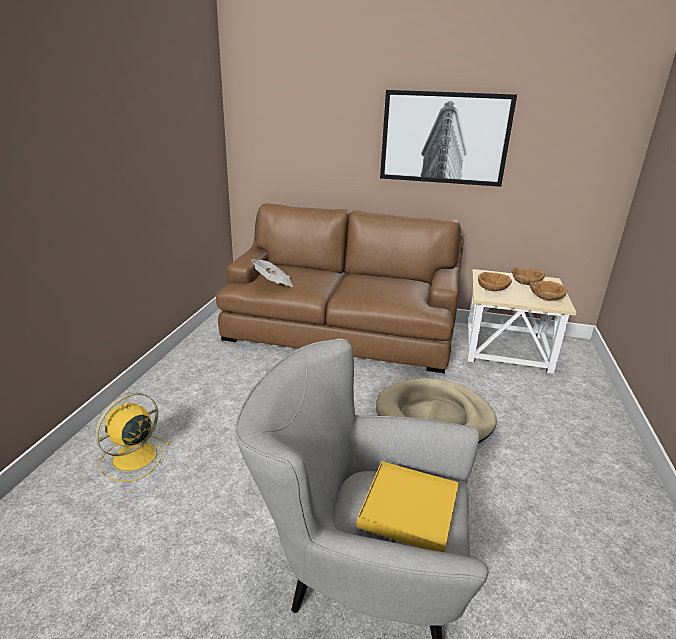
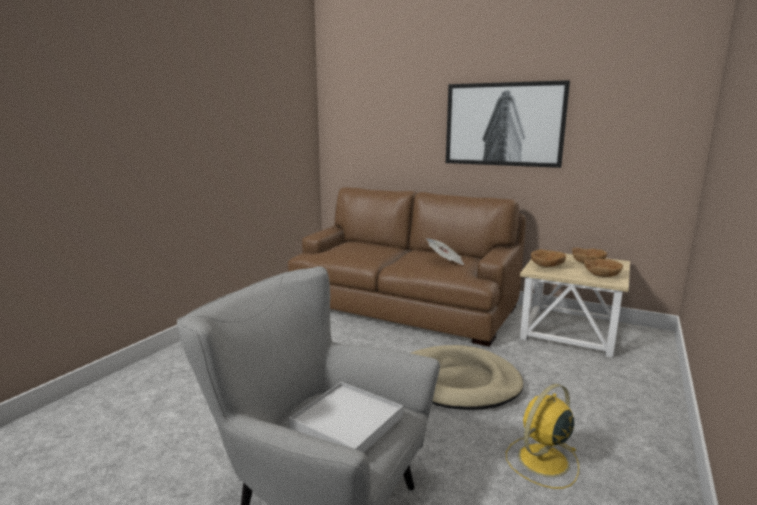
camera: 15 degrees right, 10 degrees down
yellow fan [95,393,170,482] -> yellow fan moved to [506,384,579,489]
newspaper [252,259,293,287] -> newspaper moved to [426,238,464,265]
yellow tray [357,461,459,552] -> white tray [289,382,403,453]

